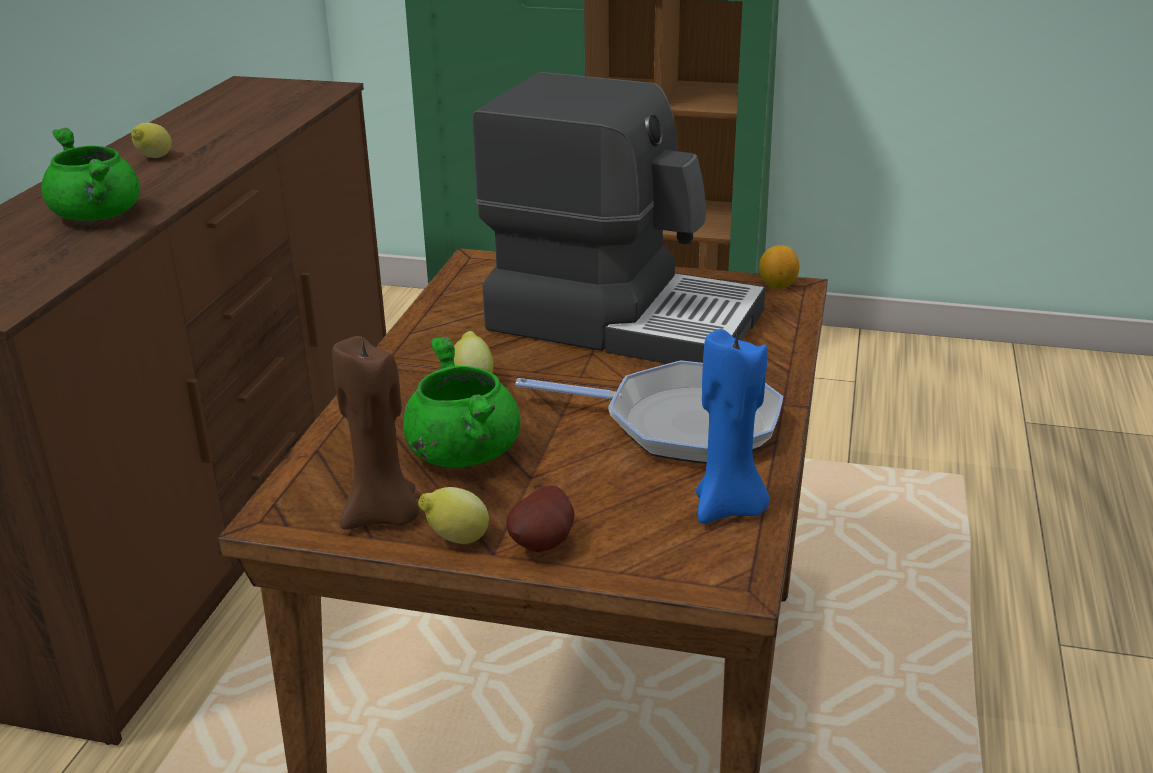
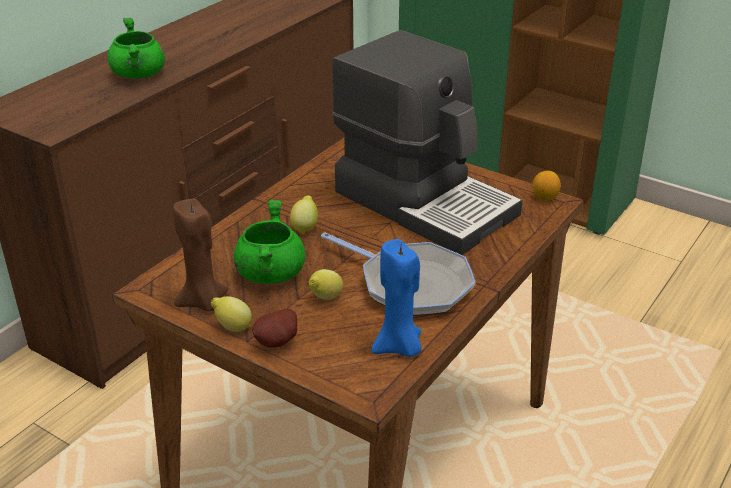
camera: 20 degrees right, 5 degrees up
lemon [131,123,172,158] -> lemon moved to [309,269,343,300]

